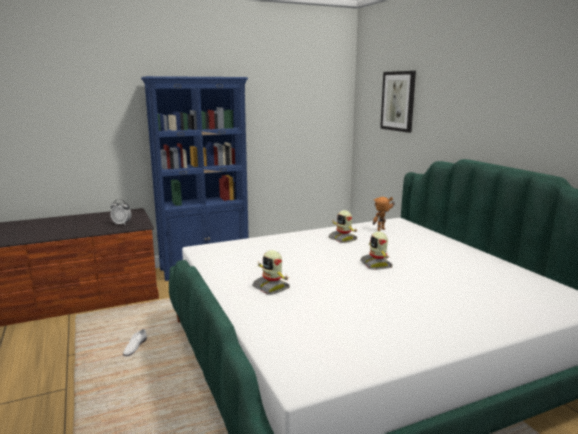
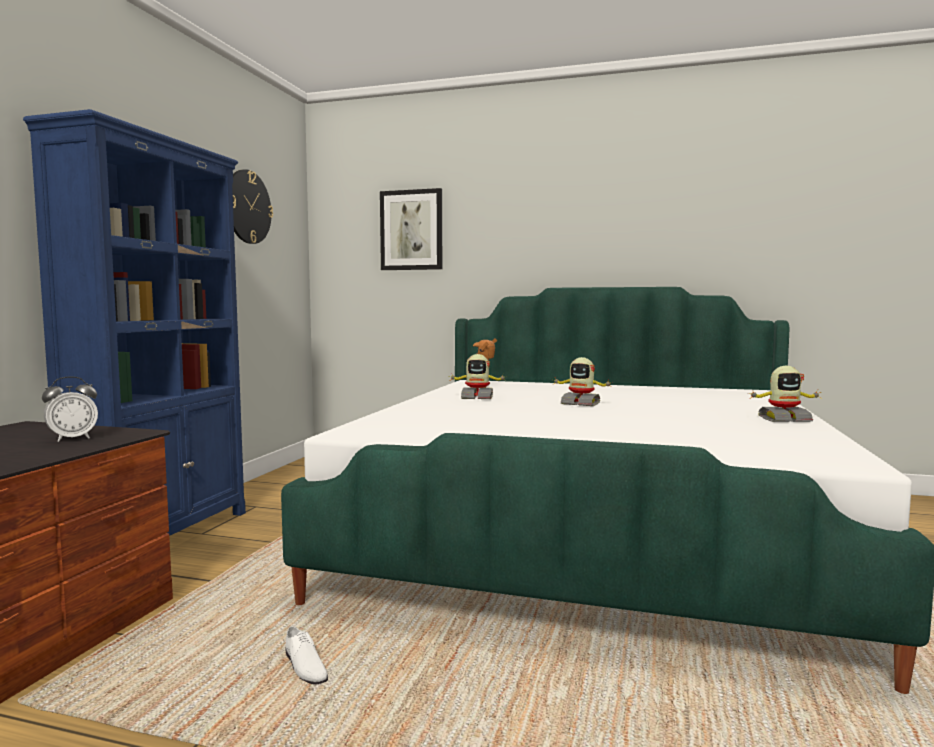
camera: 50 degrees left, 10 degrees down
toy robot [252,250,290,295] -> toy robot moved to [748,366,822,422]
none -> wall clock [232,169,273,244]

